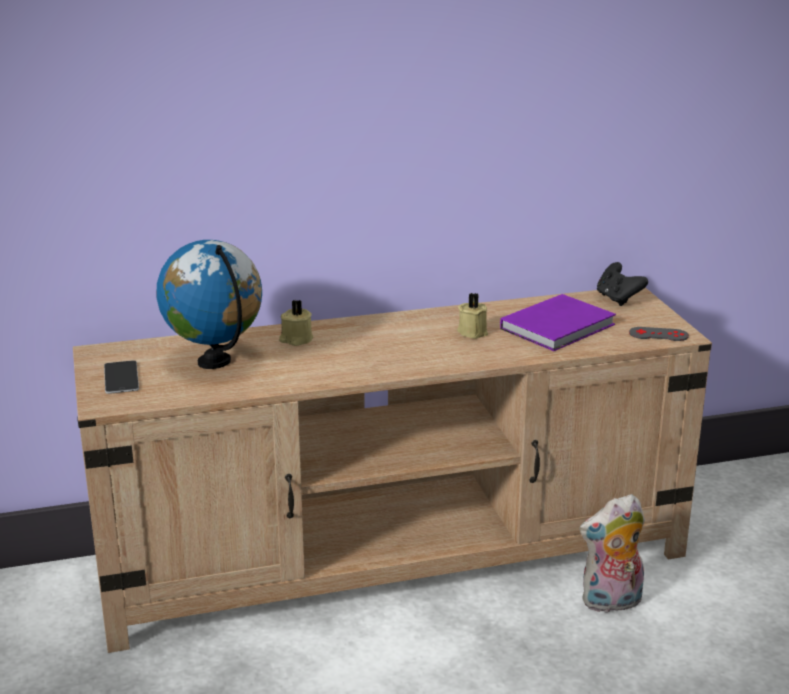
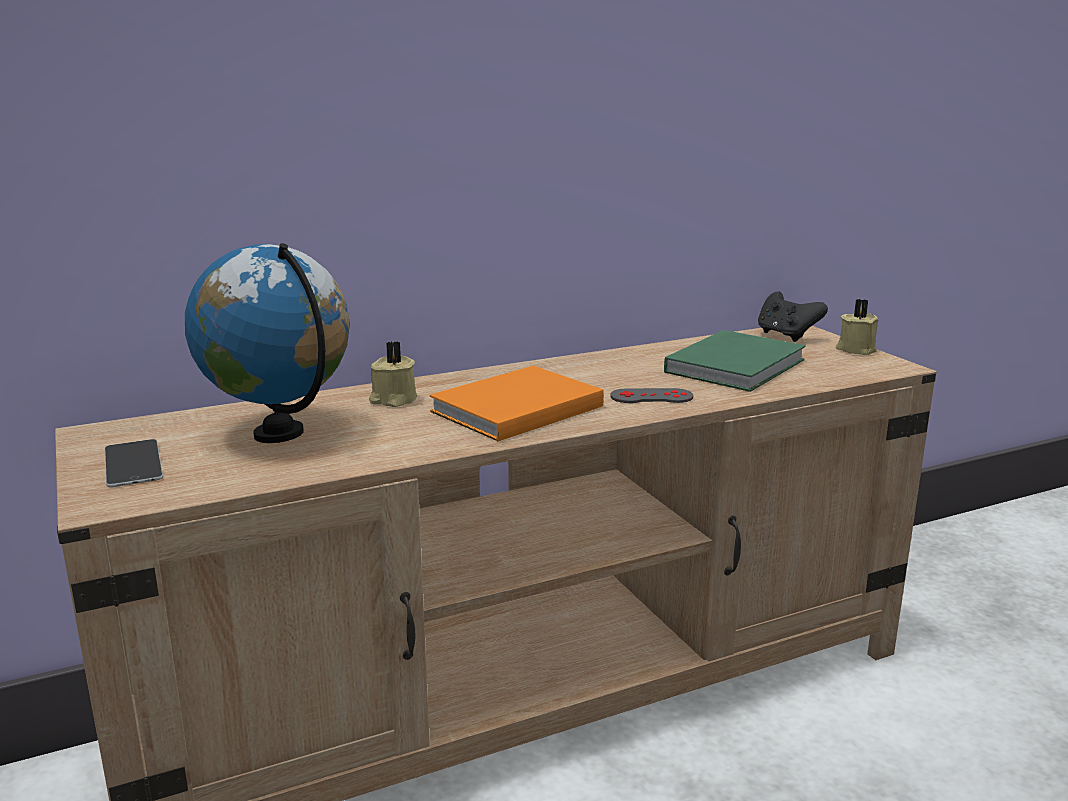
camera: 10 degrees left, 5 degrees down
beige candle [457,293,488,339] -> beige candle moved to [836,299,878,355]
purple book [500,294,616,351] -> green book [664,330,806,392]
plush toy [579,494,645,613] -> none
grey game controller [629,327,689,341] -> grey game controller moved to [610,388,693,403]
none -> orange book [429,366,604,441]

